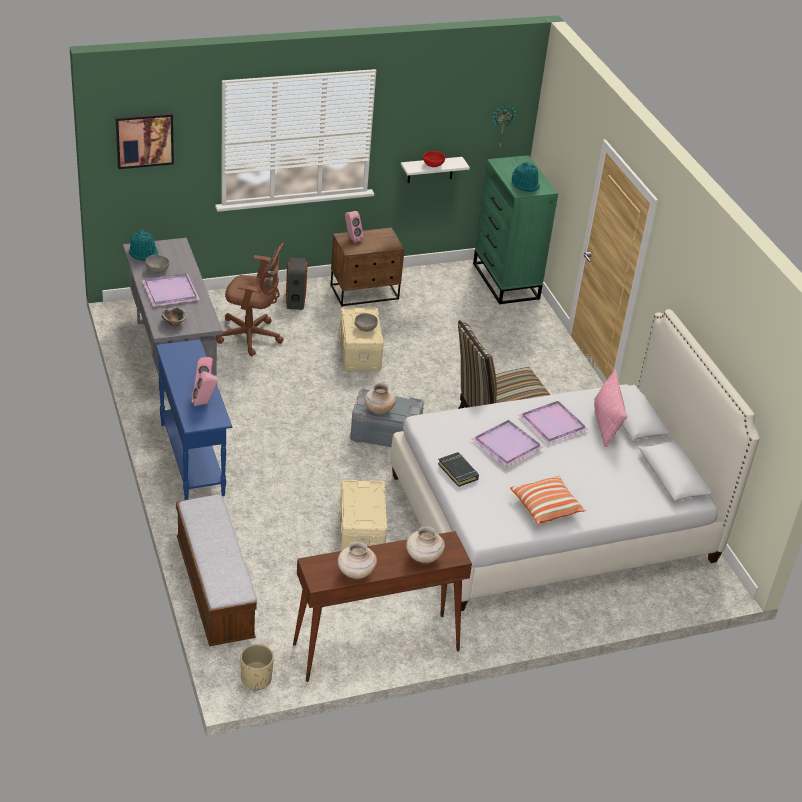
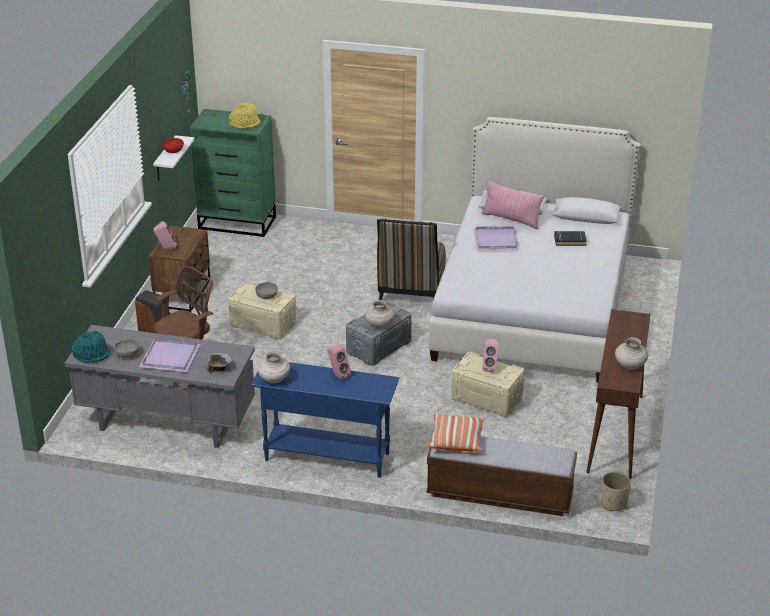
camera: 55 degrees left, 5 degrees down
picture [115,113,174,169] -> none
pink speaker [191,371,218,406] -> pink speaker moved to [482,339,498,372]
beige vase [406,526,445,563] -> beige vase moved to [257,351,290,384]
black book [438,452,479,487] -> black book moved to [554,231,587,246]
purple tray [471,420,544,467] -> none
pillow [510,476,586,524] -> pillow moved to [428,414,485,451]
turquoise hat [512,162,540,192] -> yellow hat [229,102,260,129]

